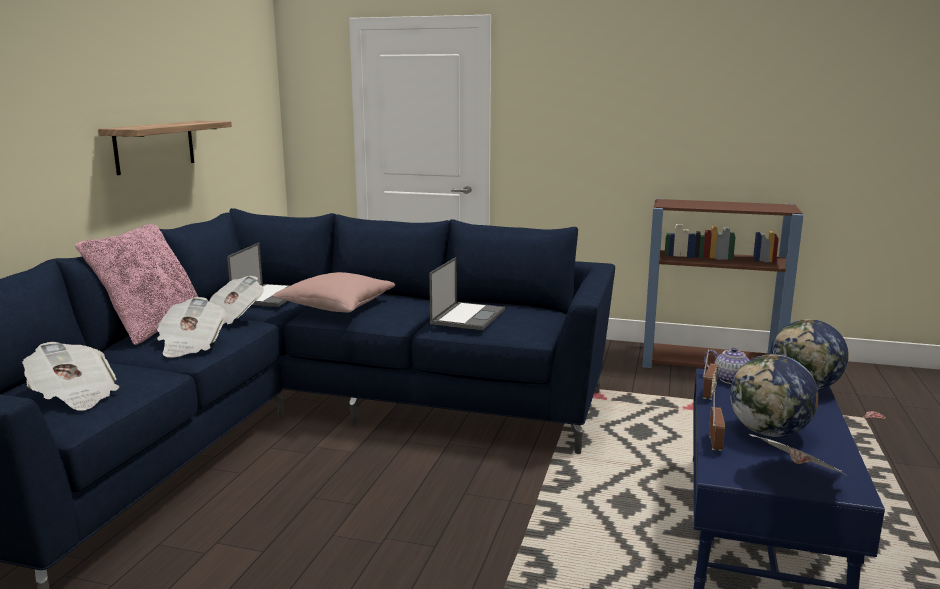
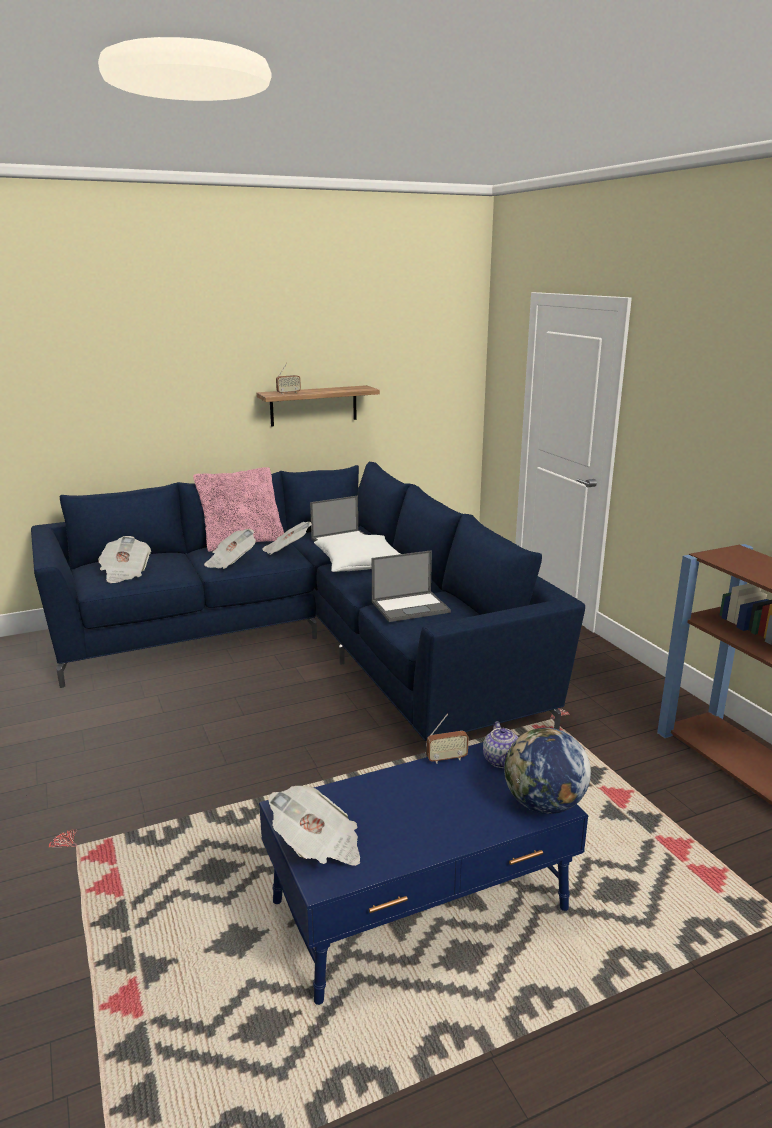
camera: 50 degrees right, 5 degrees up
pink pillow [273,272,395,312] -> white pillow [314,535,400,572]
radio [709,392,725,451] -> radio moved to [276,363,301,394]
globe [730,354,819,437] -> none

